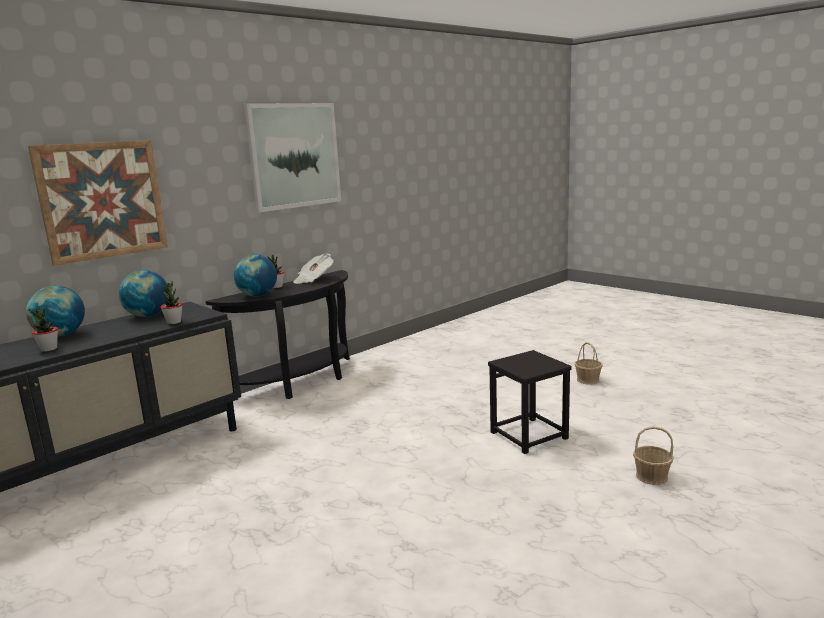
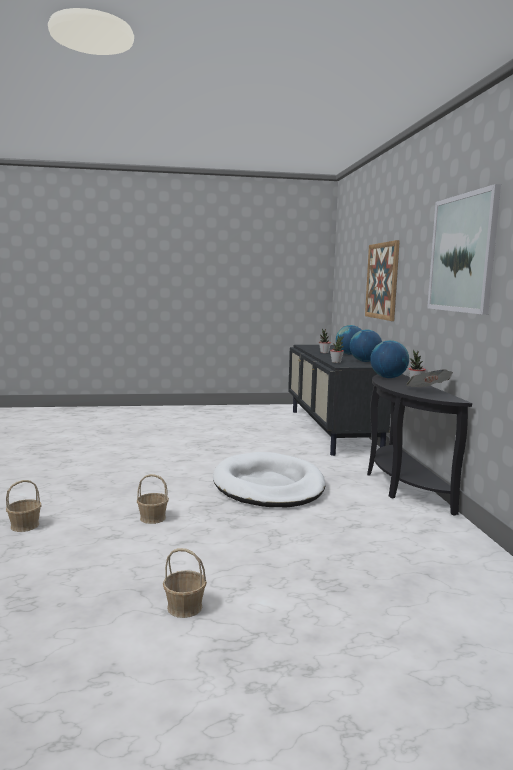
camera: 125 degrees right, 5 degrees down
black stool [488,350,572,454] -> basket [137,474,169,524]
none -> white dog bed [213,452,326,507]

